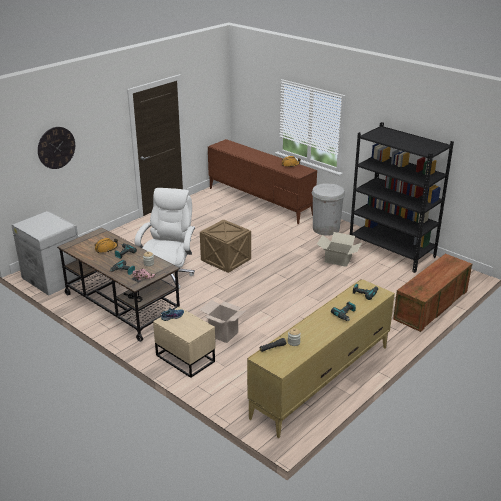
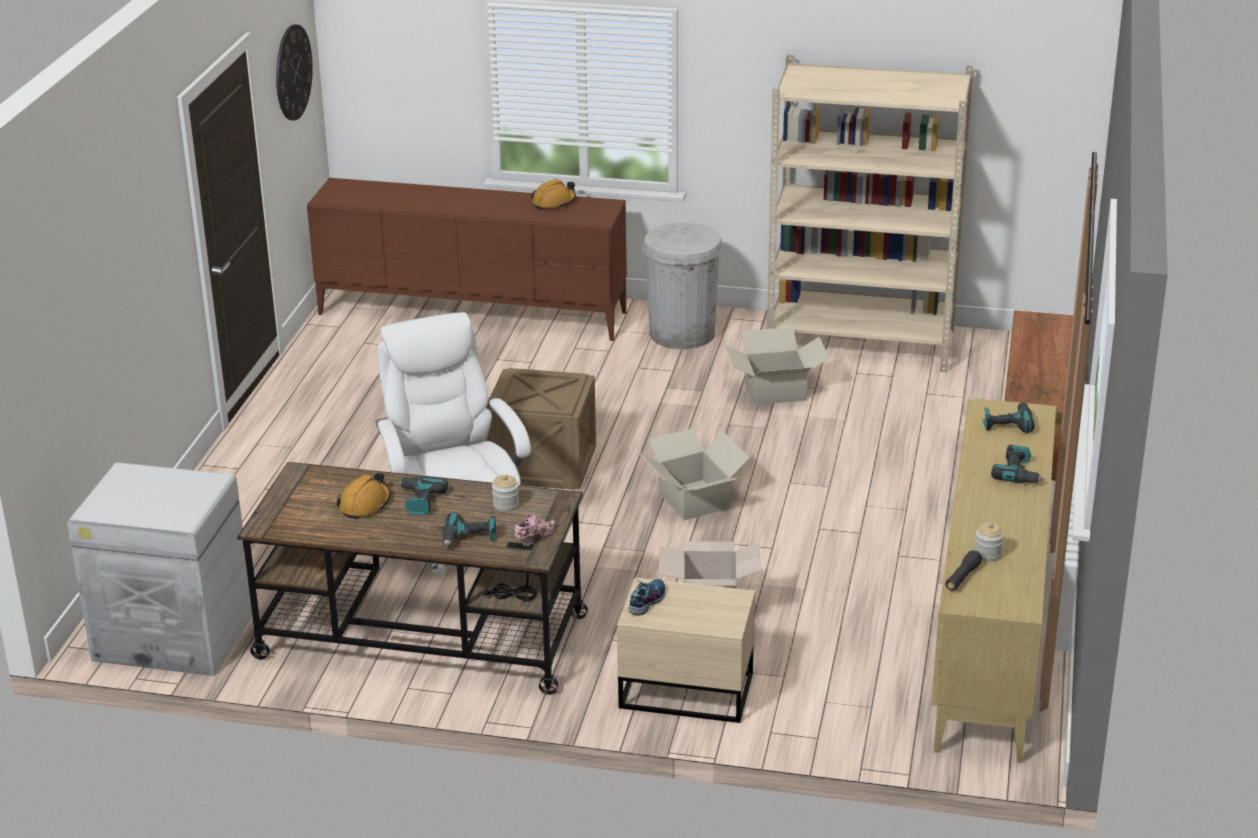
camera: 30 degrees left, 0 degrees up
wall clock [38,127,75,169] -> wall clock moved to [276,24,313,120]
black bookcase [350,122,454,273] -> beige bookcase [767,55,974,372]
none -> cardboard box [639,428,750,521]

